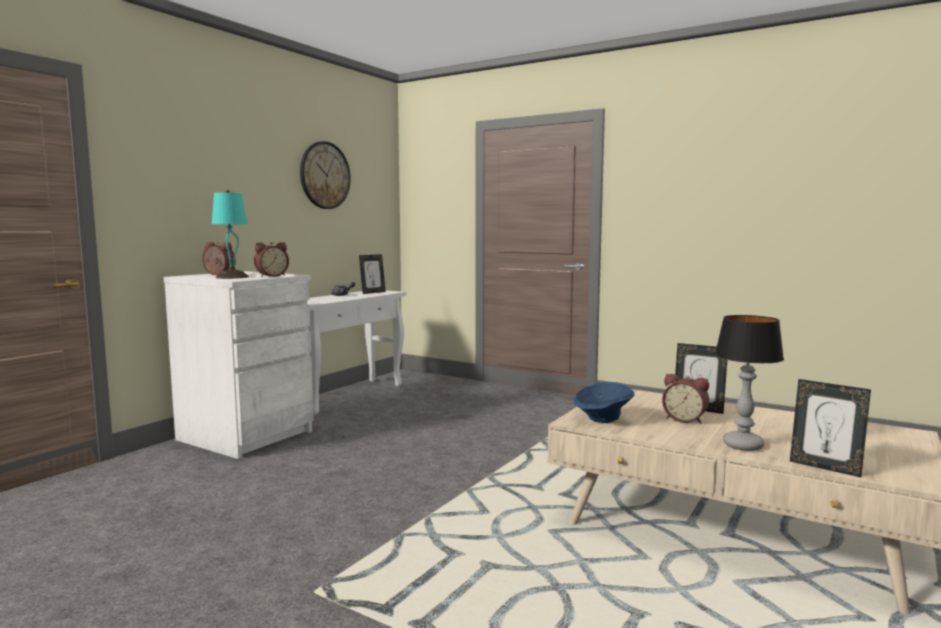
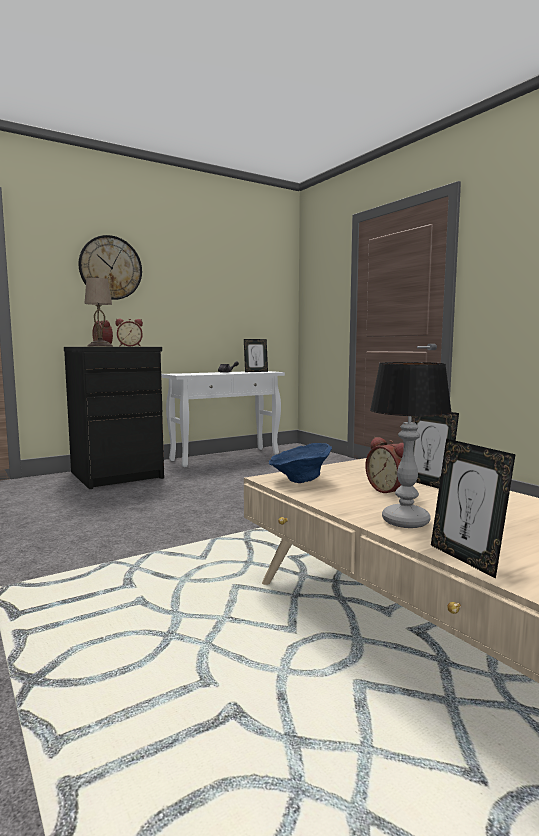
camera: 25 degrees right, 0 degrees up
white dresser [164,271,314,459] -> black dresser [64,347,164,489]
turquoise table lamp [212,190,249,279] -> beige table lamp [84,276,113,347]
wall clock [300,141,351,209] -> wall clock moved to [78,235,142,300]

